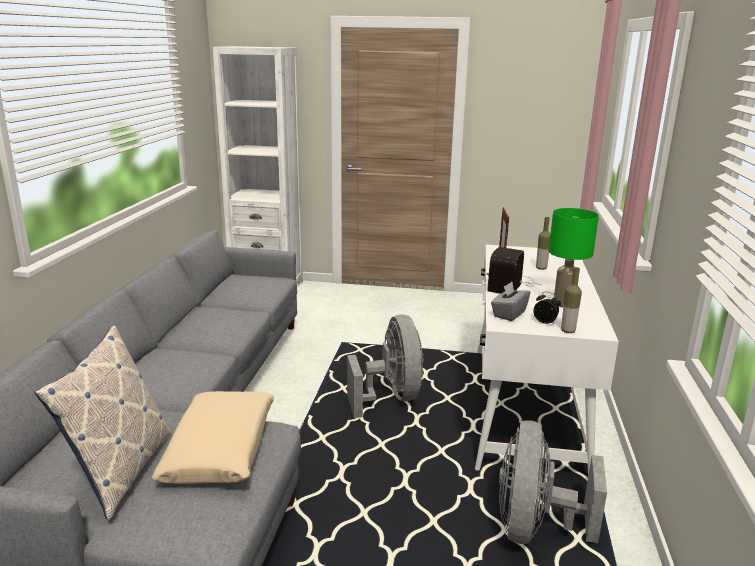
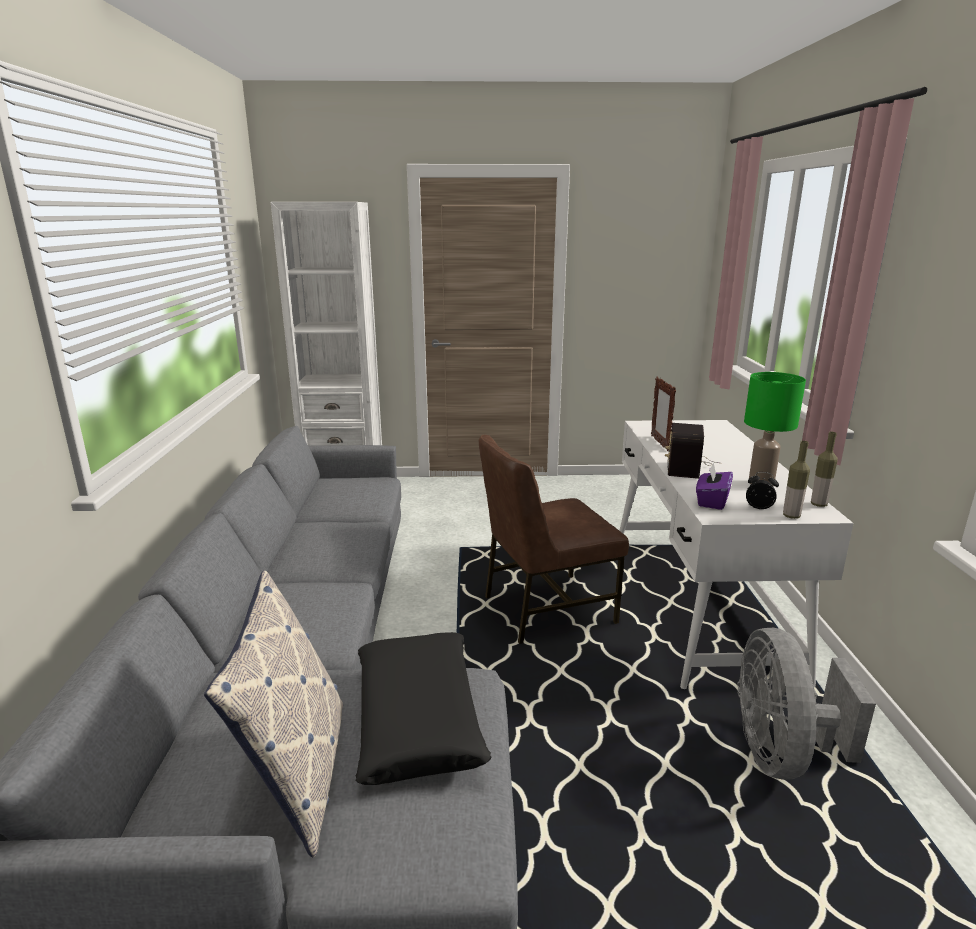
camera: 10 degrees left, 0 degrees up
beige pillow [151,391,274,484] -> black pillow [355,632,492,785]
grey fan [347,315,424,418] -> brown chair [479,435,629,644]
grey tissue box [491,282,530,321] -> purple tissue box [696,462,733,510]
bottle [536,217,550,270] -> bottle moved to [811,432,838,507]

